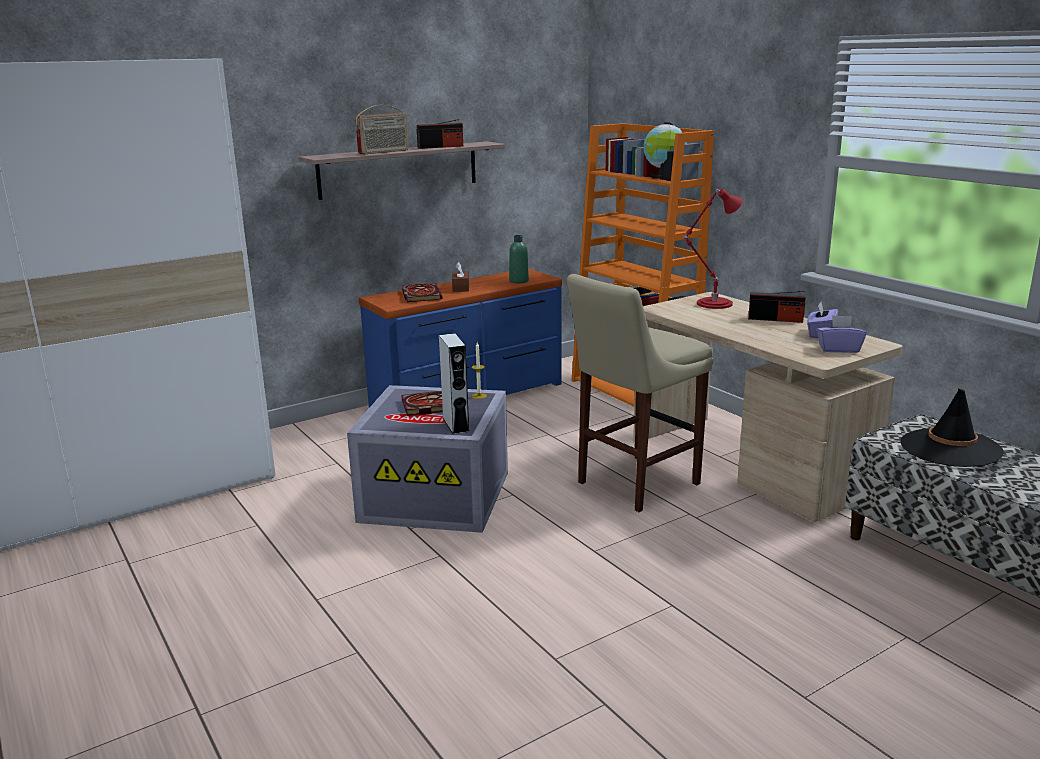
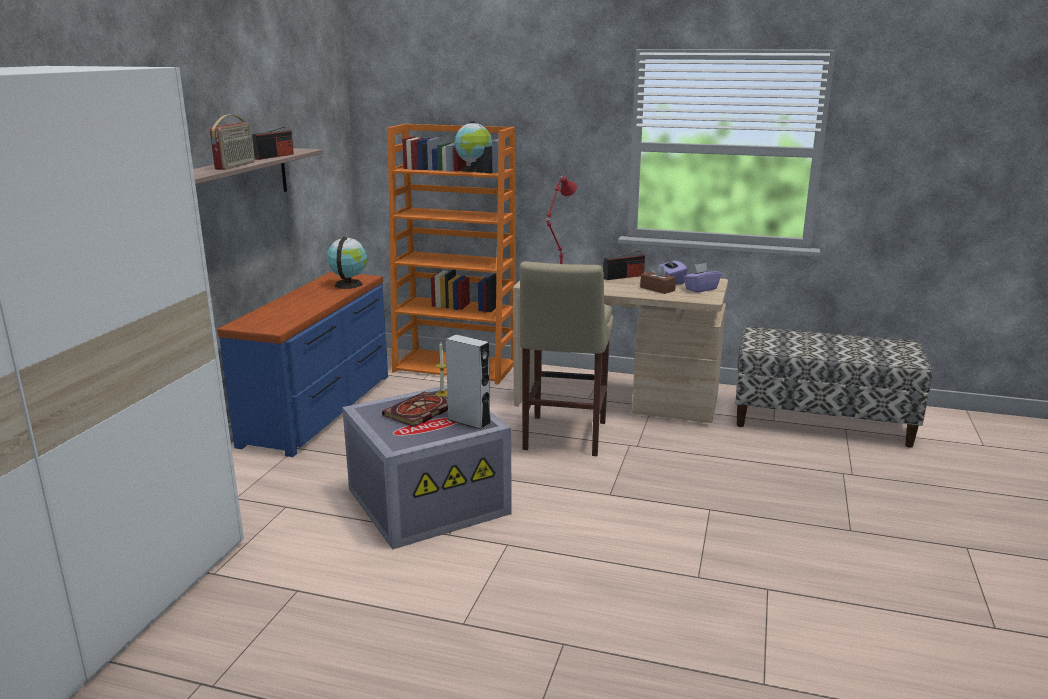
camera: 40 degrees left, 0 degrees up
book [402,283,443,302] -> none
brown tissue box [452,262,469,292] -> brown tissue box moved to [640,263,676,294]
green bottle [509,235,529,283] -> globe [327,237,367,289]
black hat [900,389,1004,467] -> none

